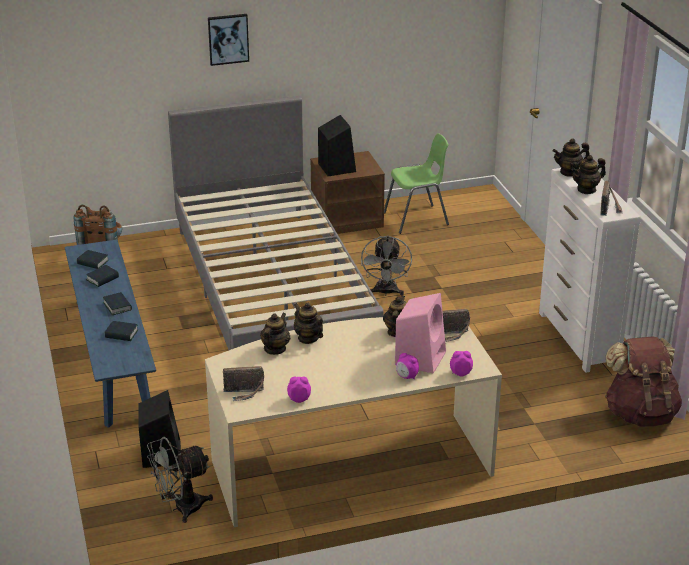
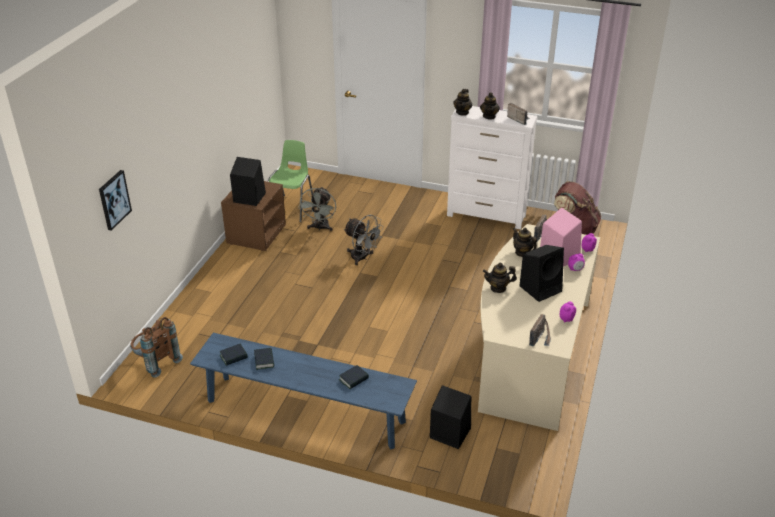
camera: 55 degrees left, 5 degrees up
book [103,292,132,315] -> none
grey fan [147,437,213,523] -> grey fan moved to [298,187,336,231]
grey bed [168,96,384,350] -> none
picture [208,14,249,66] -> picture moved to [99,170,132,231]
teapot [260,313,290,355] -> none
none -> black speaker [519,245,564,302]

